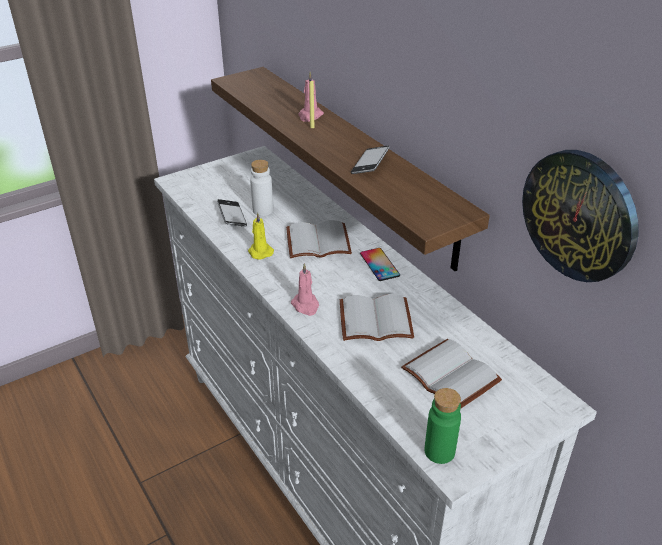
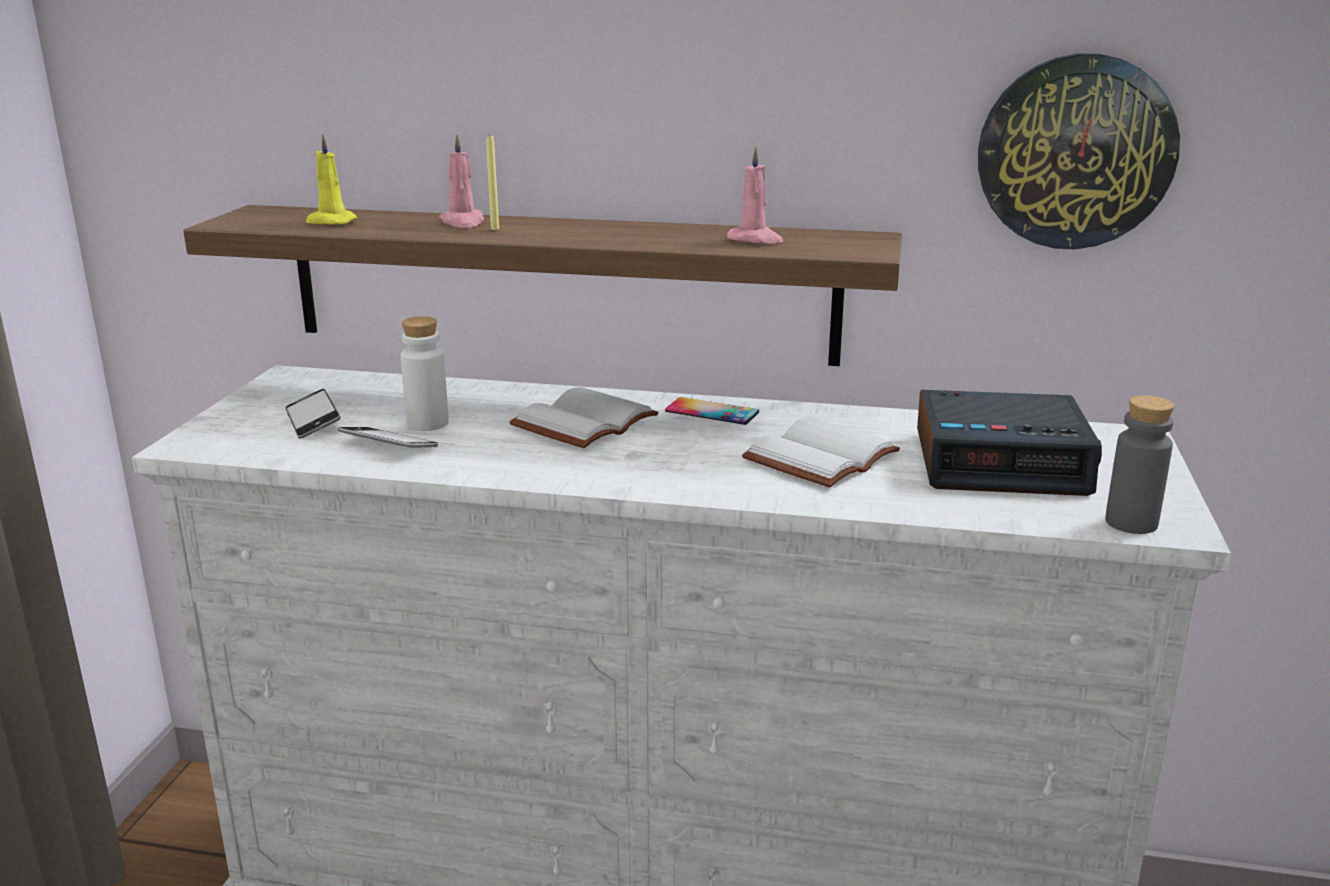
camera: 45 degrees left, 15 degrees down
yellow candle [248,212,274,260] -> yellow candle moved to [305,134,357,225]
pink candle [291,263,319,316] -> pink candle moved to [727,147,783,244]
phone [351,146,390,174] -> phone moved to [285,389,341,439]
white book [401,339,502,408] -> alarm clock [917,390,1102,496]
green bottle [424,388,461,464] -> grey bottle [1105,395,1174,534]

